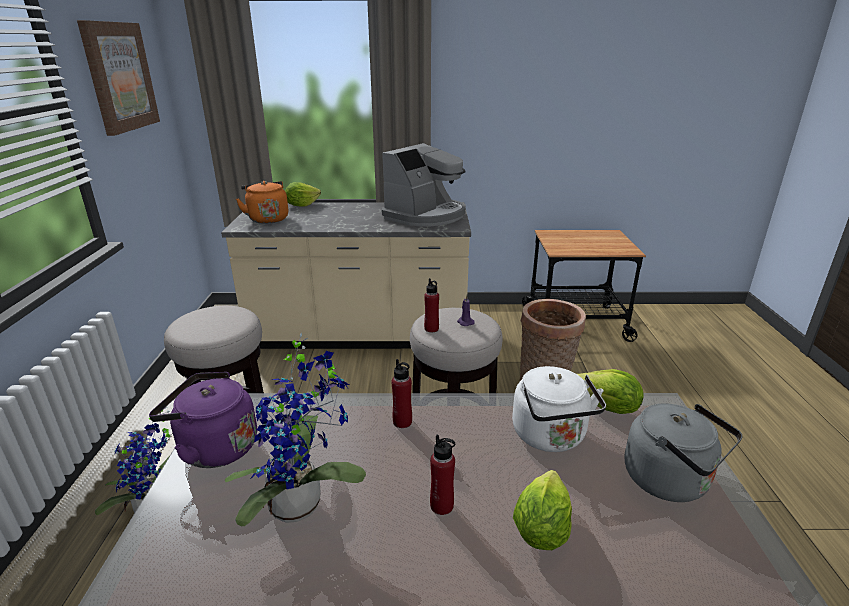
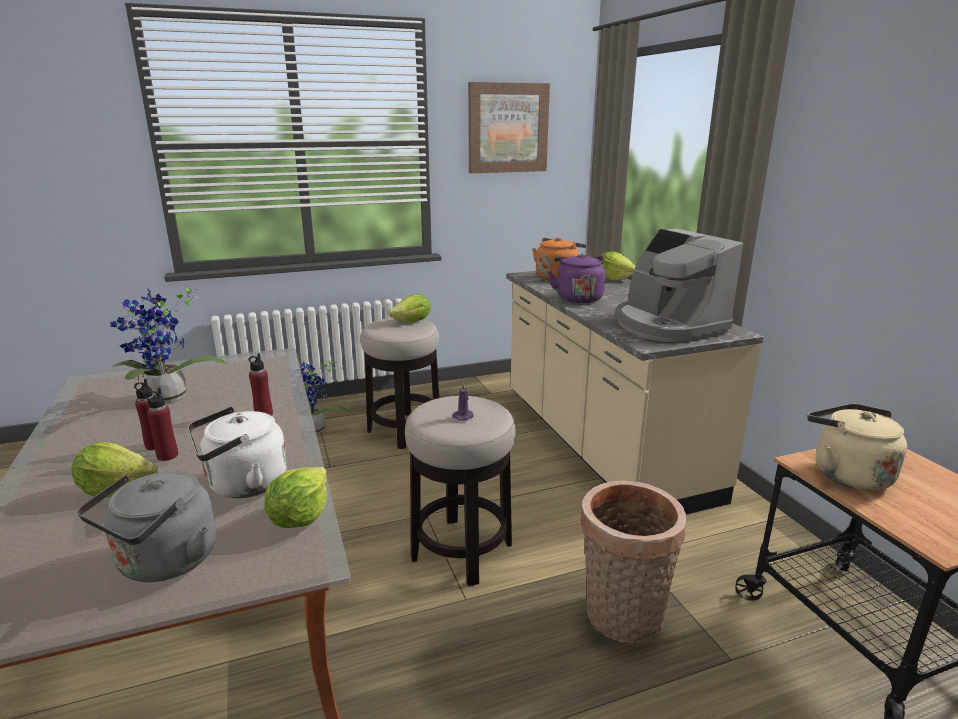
camera: 70 degrees right, 5 degrees down
purple kettle [149,372,257,468] -> purple kettle moved to [548,254,605,303]
coffee machine [381,143,466,226] -> coffee machine turned 45 degrees clockwise [615,229,743,342]
red bottle [424,278,439,332] -> red bottle moved to [143,388,178,461]
none -> lettuce [389,294,431,322]
none -> beige kettle [807,404,907,491]

